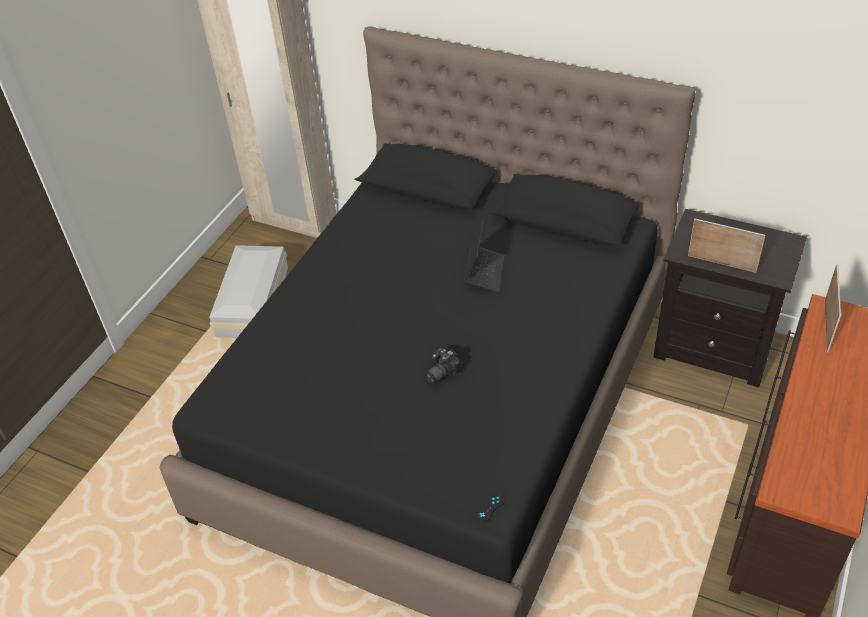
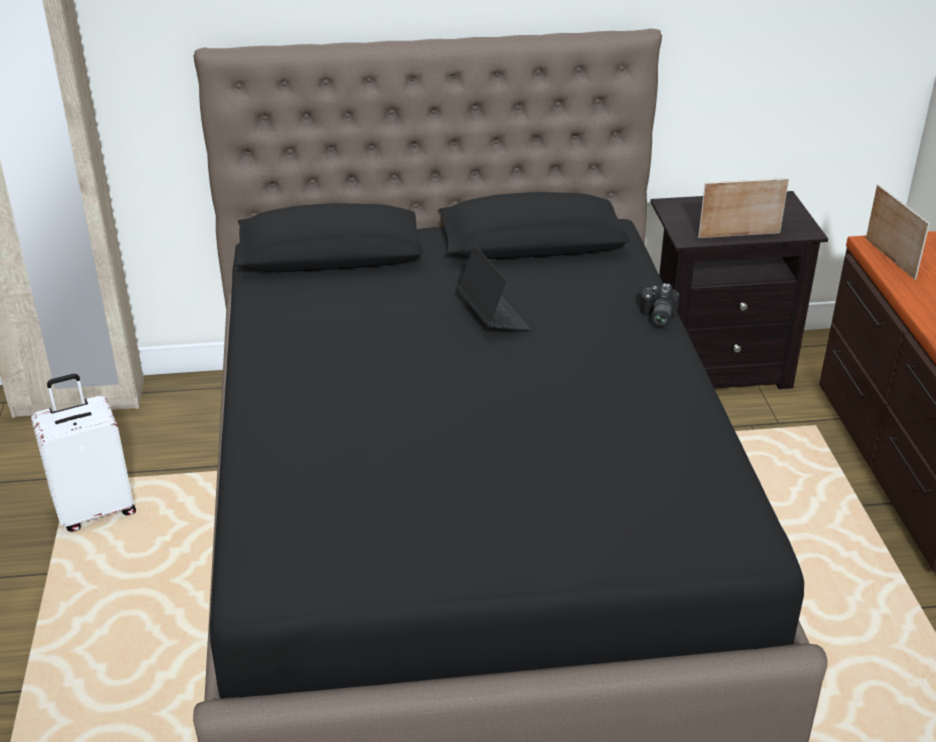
camera: 35 degrees left, 10 degrees down
white storage box [209,245,288,338] -> white suitcase [31,374,136,532]
camera [425,348,462,384] -> camera moved to [640,283,679,327]
black game controller [475,494,504,522] -> none

